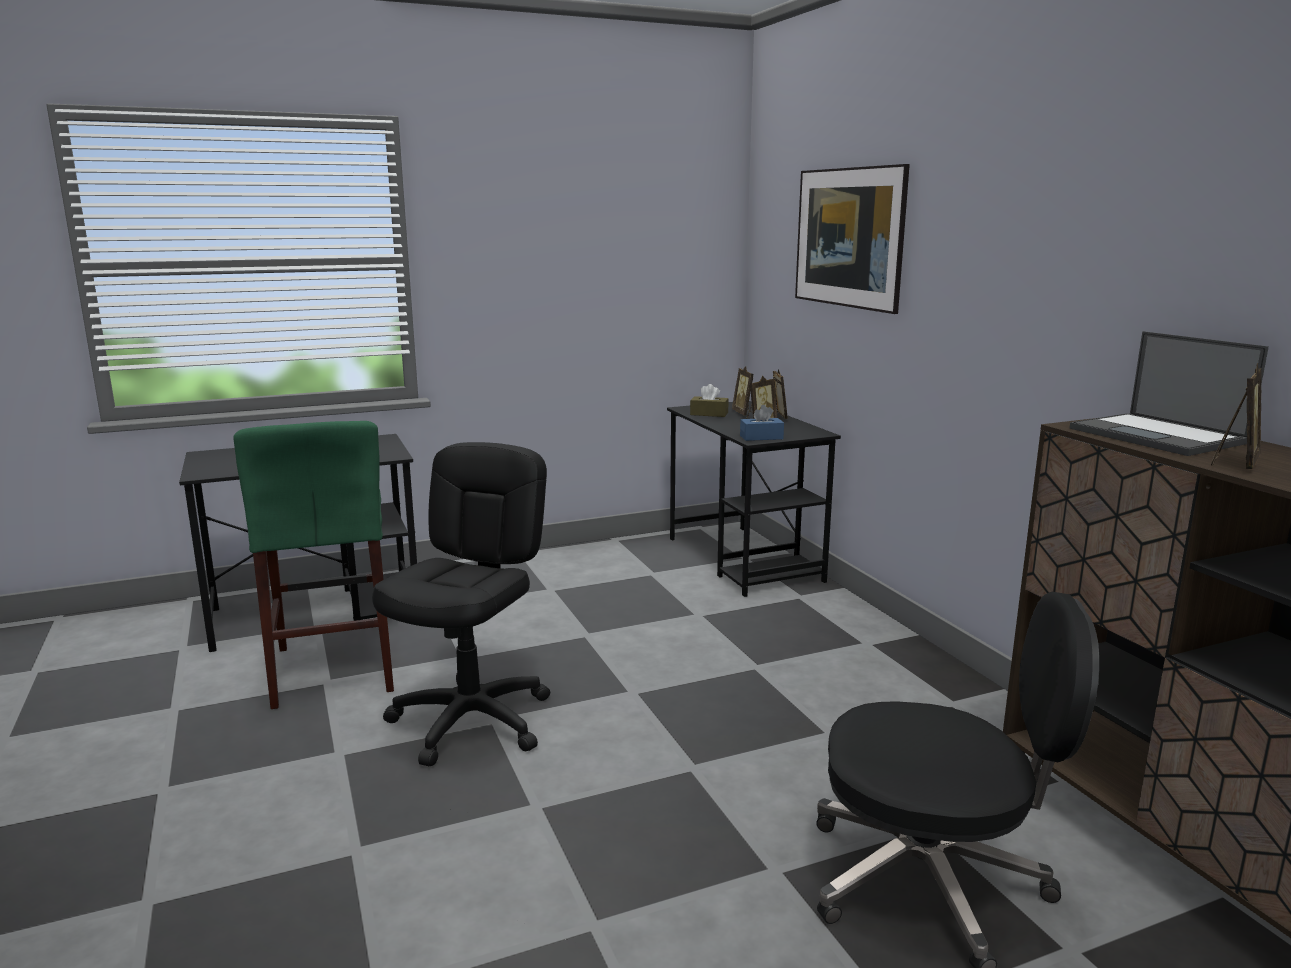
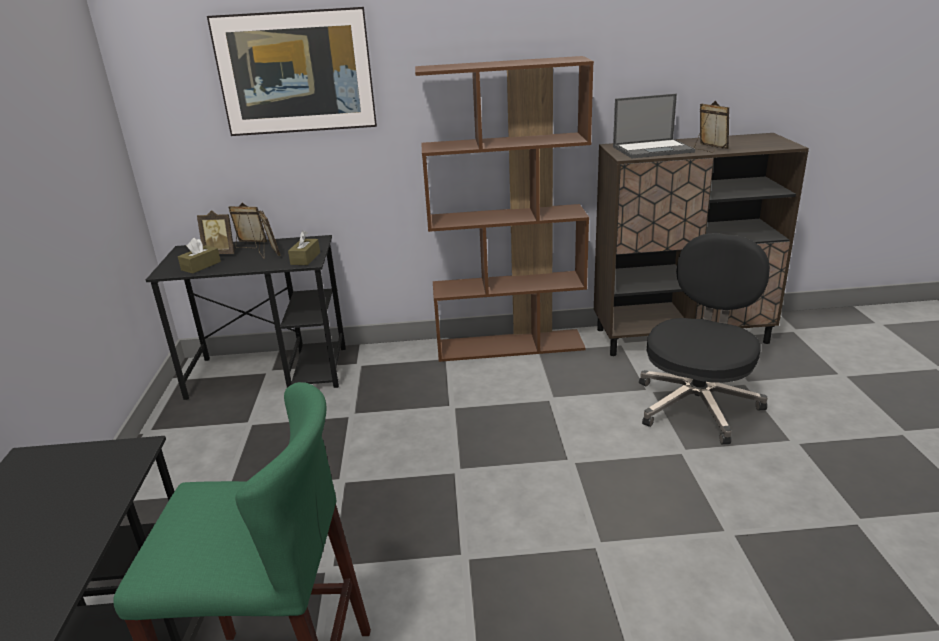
camera: 70 degrees left, 10 degrees up
black office chair [372,442,550,766] -> none
blue tissue box [740,405,784,441] -> brown tissue box [288,231,320,265]
none -> brown bookcase [415,56,594,362]

